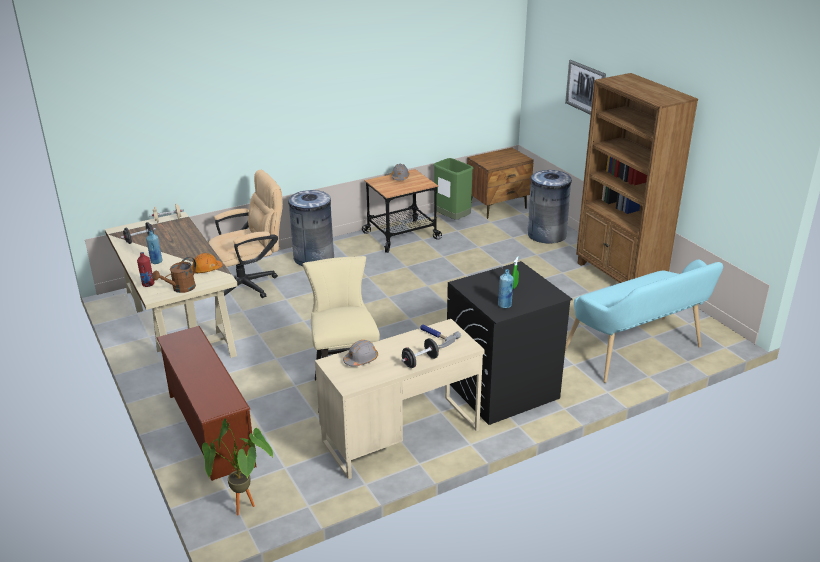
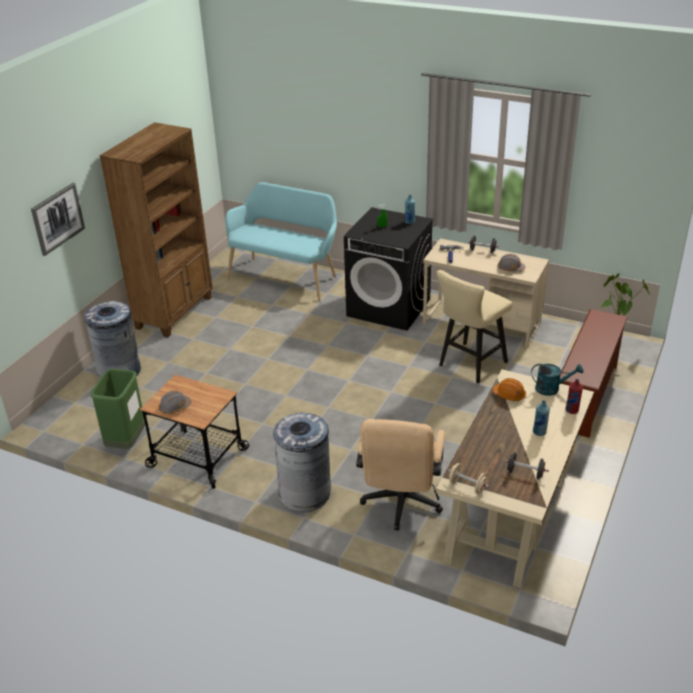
camera: 125 degrees left, 5 degrees up
brown watering can [152,257,196,293] -> turquoise watering can [531,364,583,396]
beige office chair [208,170,283,298] -> beige office chair turned 105 degrees counterclockwise [356,419,445,531]
brown nightstand [467,147,534,219] -> none

